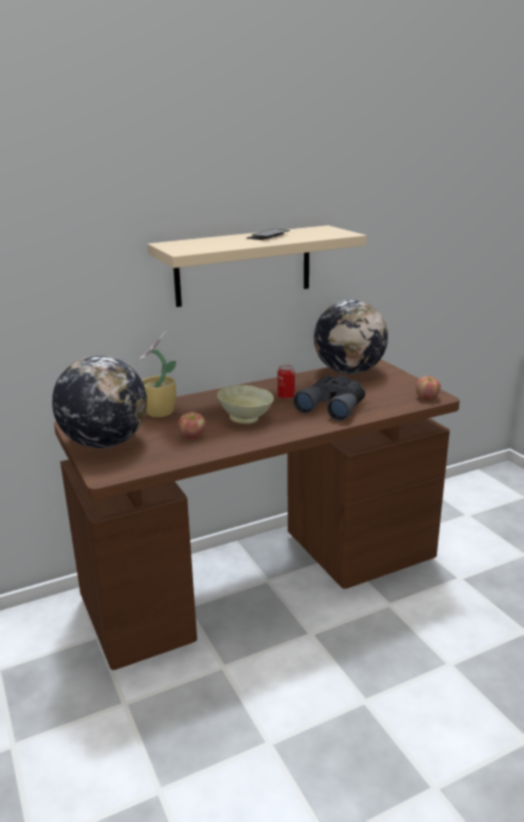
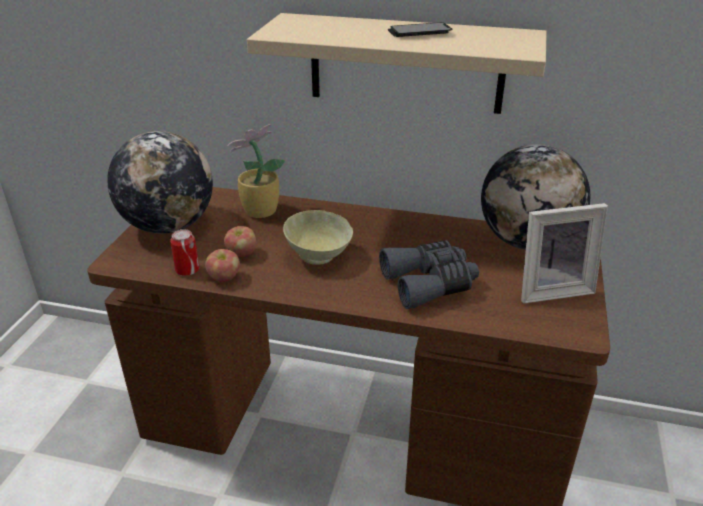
camera: 40 degrees right, 10 degrees up
can [277,365,295,399] -> can moved to [170,229,199,276]
apple [416,376,441,399] -> apple moved to [205,249,240,282]
none -> picture frame [521,203,608,303]

